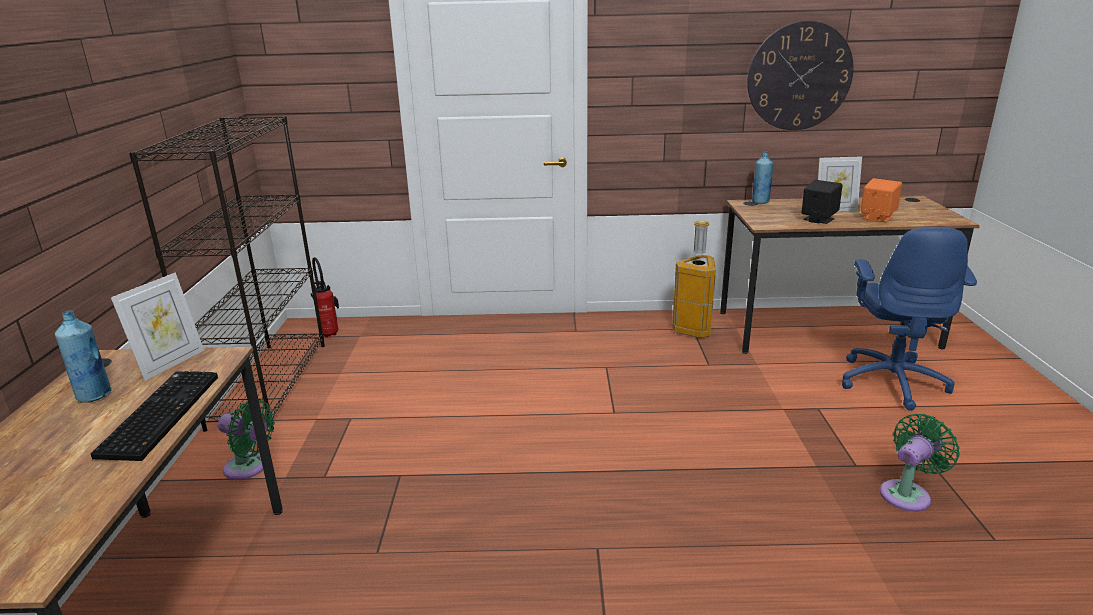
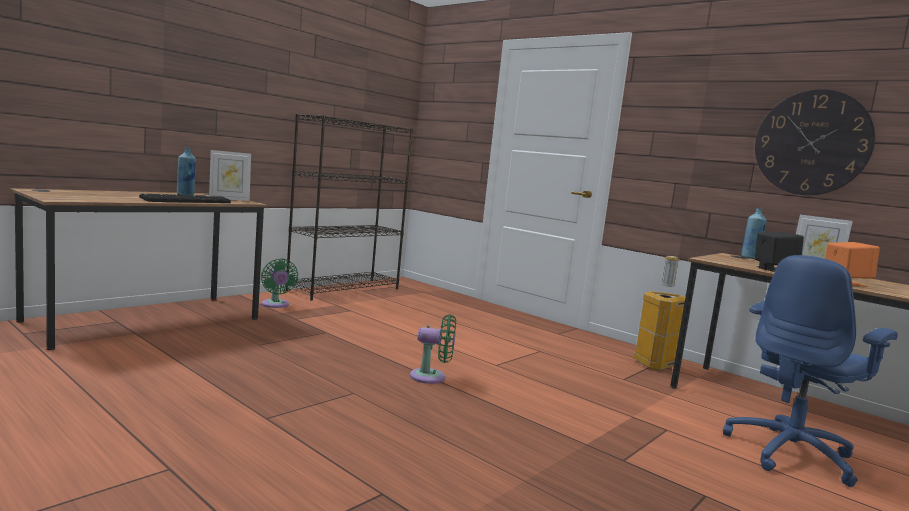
camera: 40 degrees right, 15 degrees down
fire extinguisher [311,257,339,338] -> none
green fan [880,414,960,512] -> green fan moved to [410,314,456,384]

